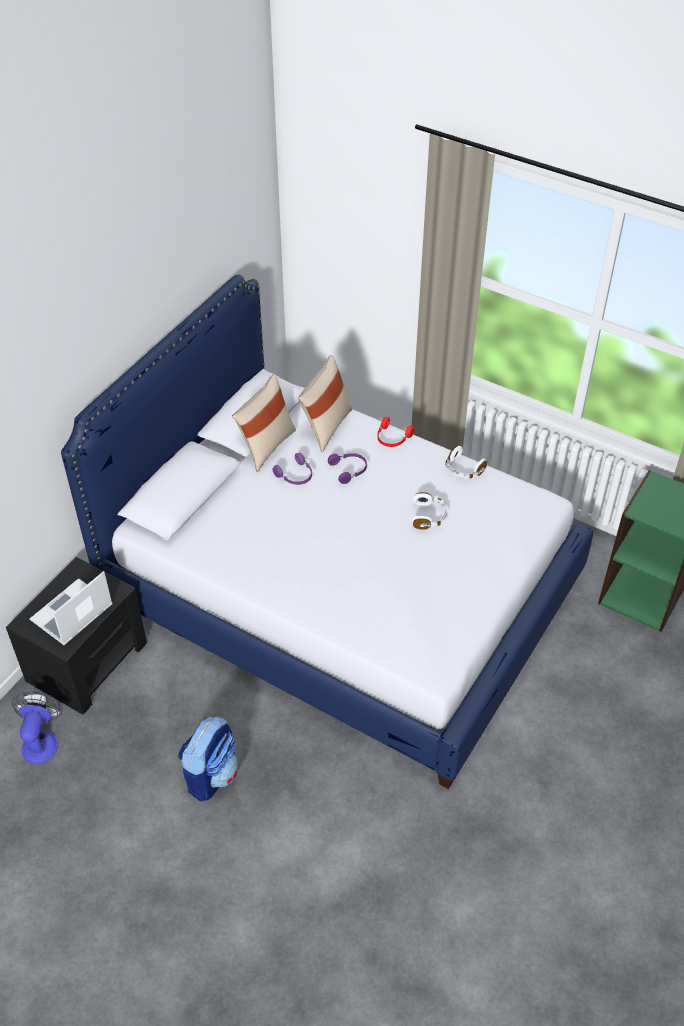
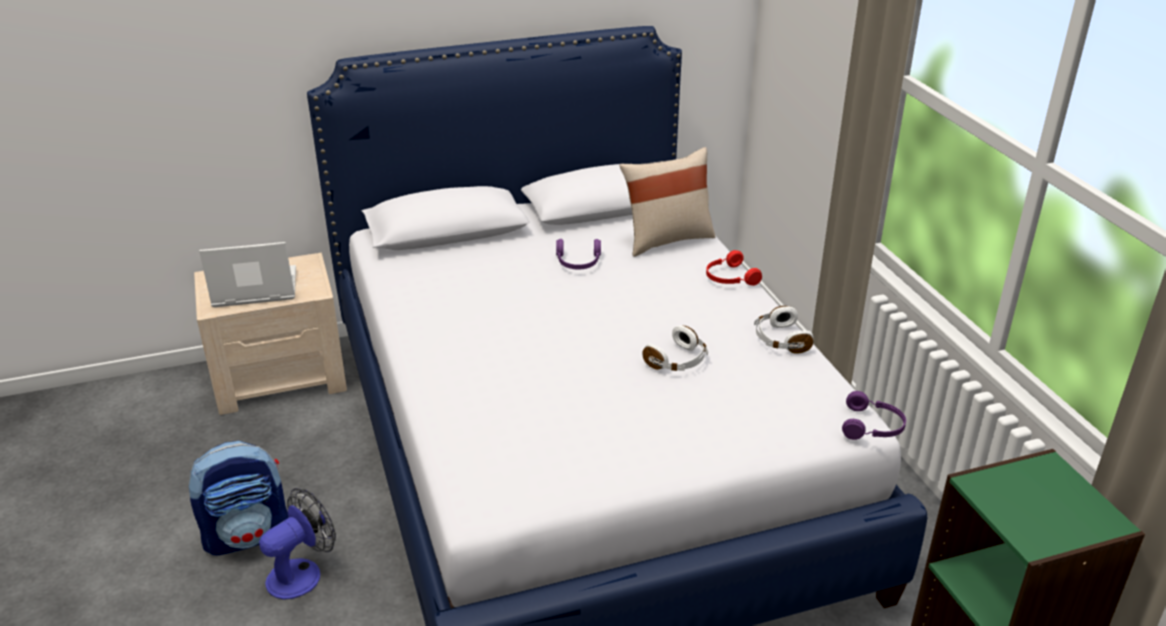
camera: 40 degrees right, 15 degrees down
black nightstand [6,557,147,714] -> beige nightstand [194,253,347,415]
fan [12,691,62,764] -> fan moved to [259,488,336,600]
beige pillow [232,374,296,472] -> none
purple headphones [328,453,367,484] -> purple headphones moved to [842,391,906,440]

